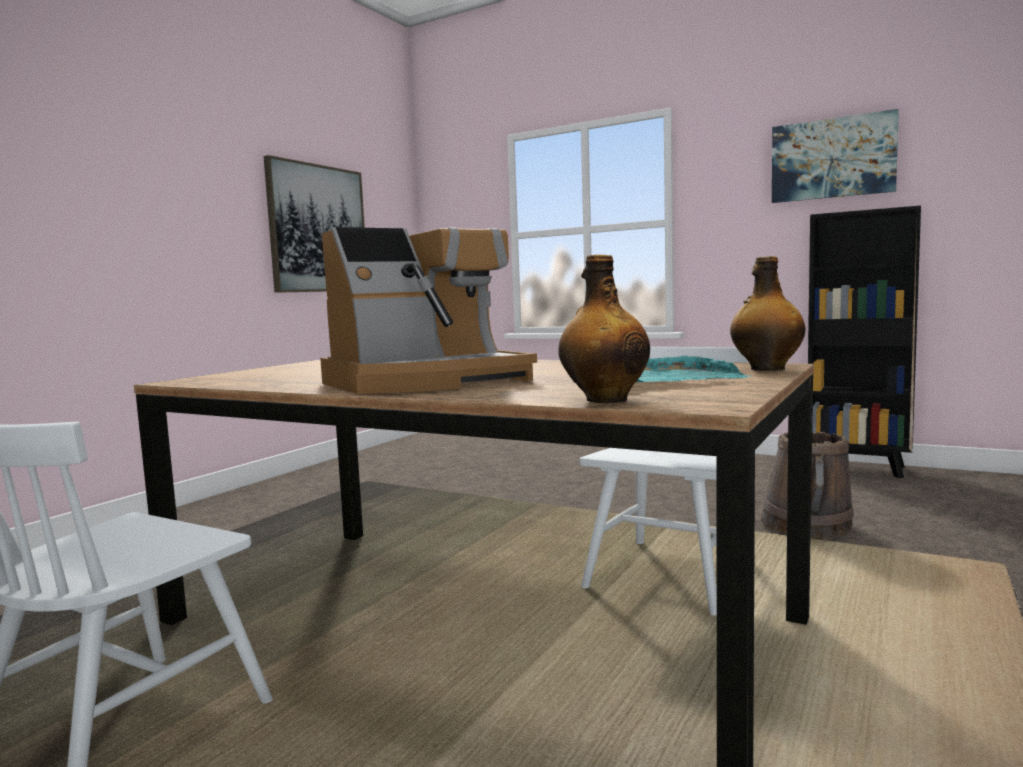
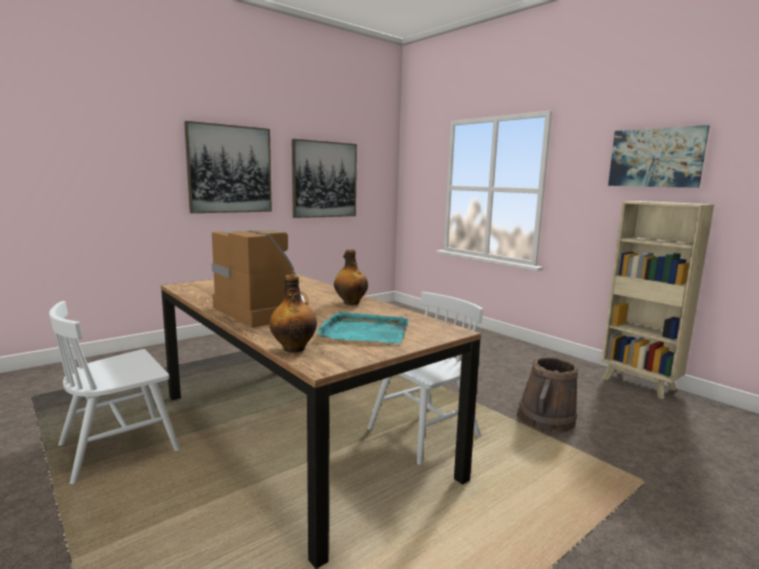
camera: 20 degrees right, 5 degrees up
coffee machine [320,227,537,394] -> coffee machine turned 120 degrees counterclockwise [212,229,309,328]
bottle [730,256,805,371] -> bottle moved to [334,249,368,305]
black bookcase [808,205,921,478] -> beige bookcase [601,201,714,399]
none -> picture [184,121,272,213]

